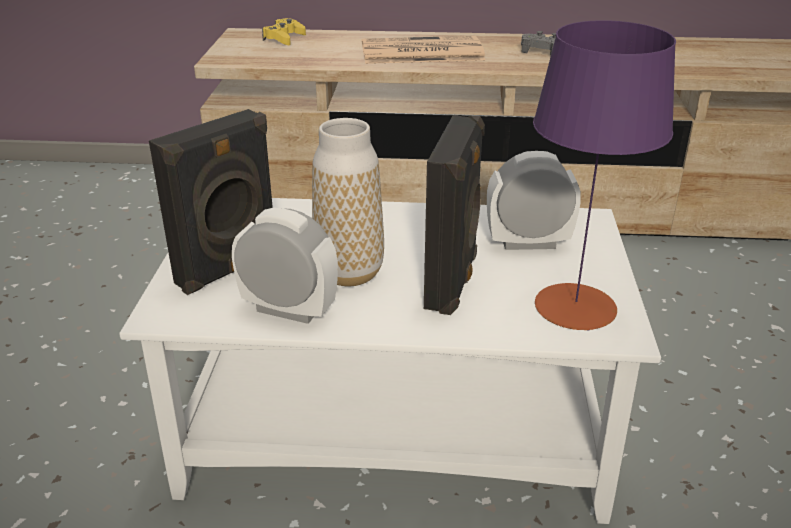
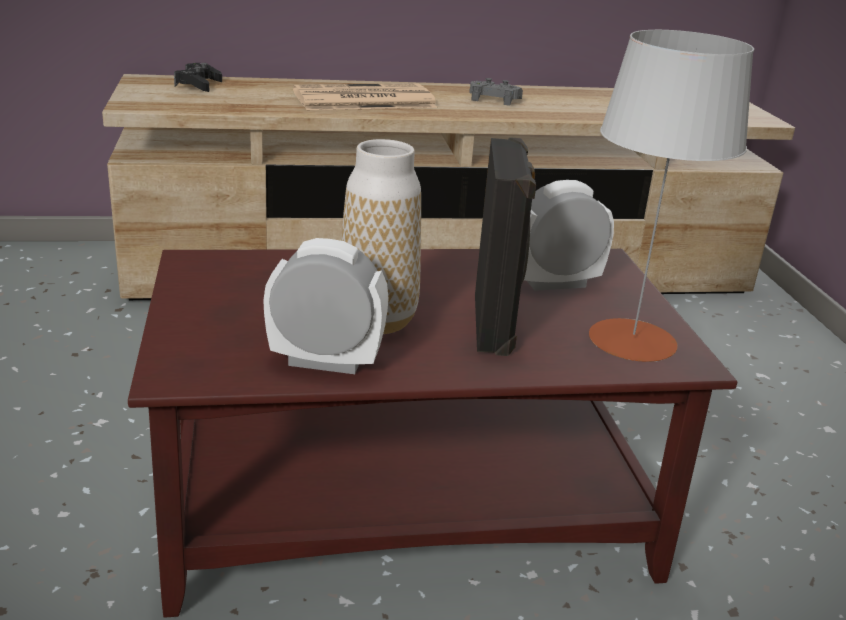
camera: 15 degrees left, 5 degrees down
white coffee table [119,198,661,524] -> brown coffee table [128,249,737,618]
black speaker [149,109,273,295] -> none
yellow game controller [262,18,306,45] -> black game controller [174,63,222,92]
purple table lamp [533,20,676,331] -> grey table lamp [589,30,754,362]

